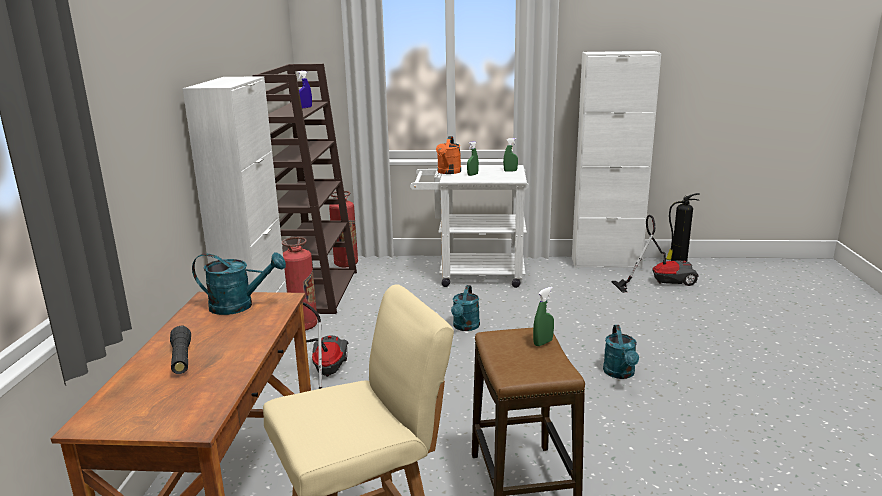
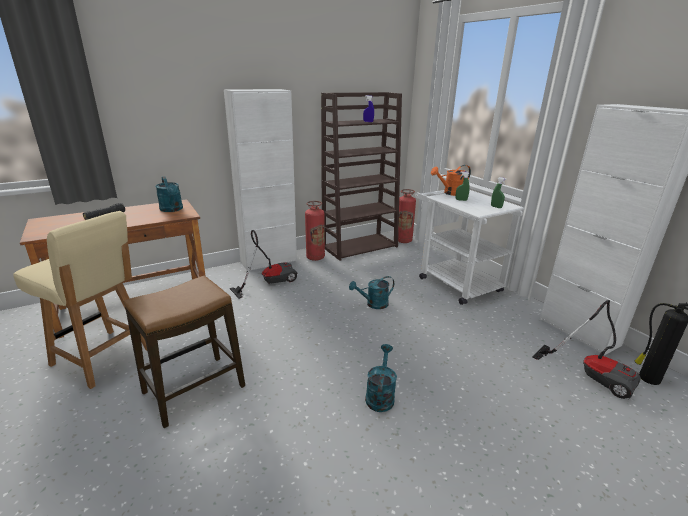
camera: 55 degrees right, 5 degrees up
green spray bottle [533,287,554,346] -> none
turquoise watering can [603,325,639,379] -> turquoise watering can turned 135 degrees clockwise [365,344,397,412]

